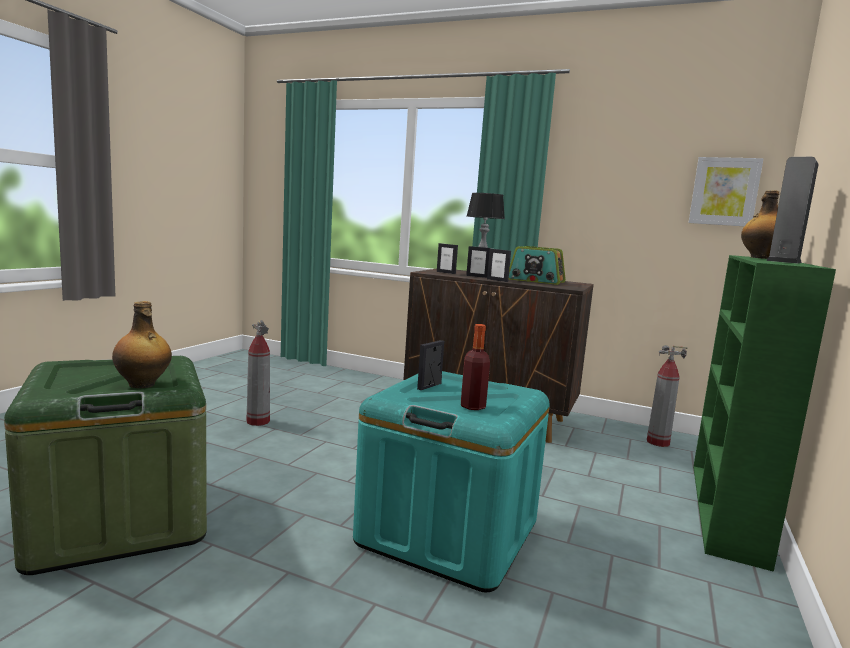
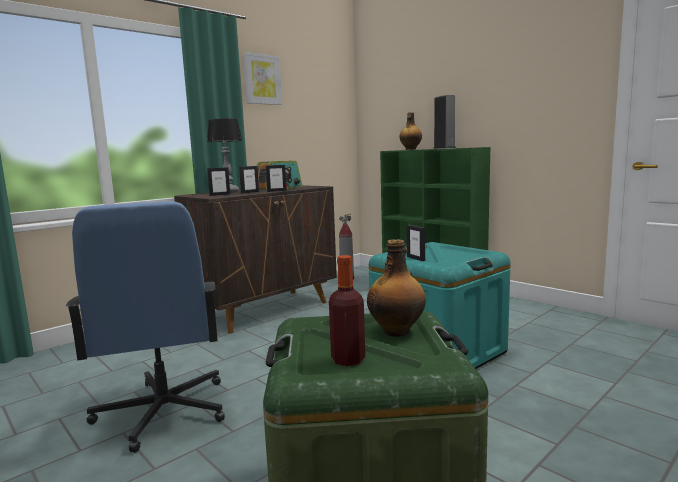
camera: 65 degrees left, 0 degrees up
fire extinguisher [246,320,270,426] -> blue office chair [65,201,225,453]
bottle [461,324,490,410] -> bottle moved to [329,255,365,366]
picture [689,157,764,226] -> picture moved to [243,52,282,105]

